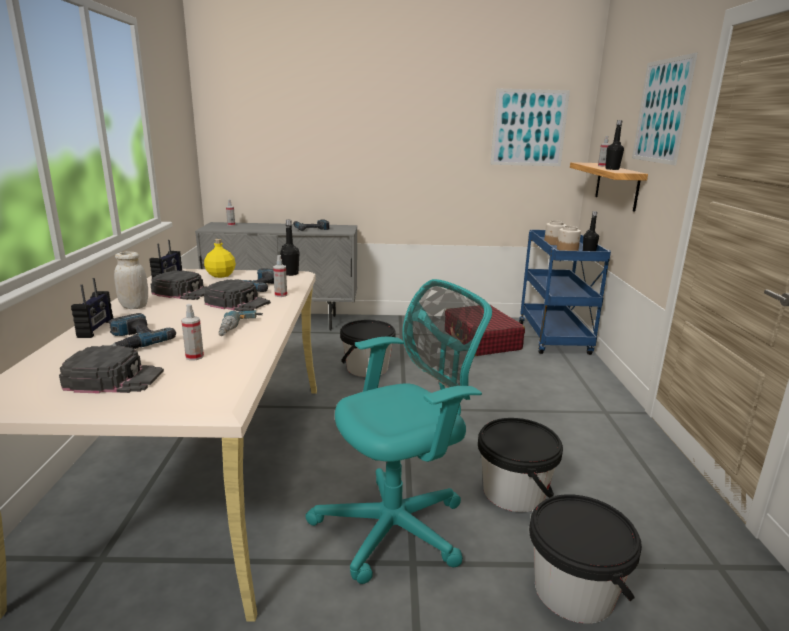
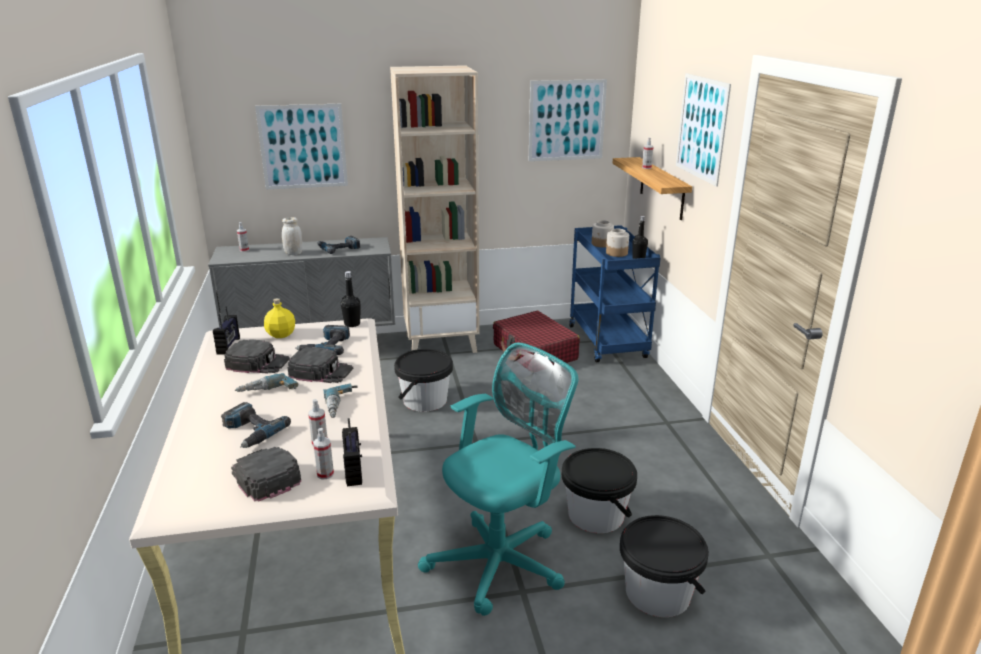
camera: 10 degrees left, 5 degrees up
black cap [59,345,164,393] -> black cap turned 120 degrees counterclockwise [231,447,301,502]
radio [71,278,113,338] -> radio moved to [342,418,362,486]
white jar [114,252,148,309] -> white jar moved to [282,217,303,255]
spray bottle [273,255,287,297] -> spray bottle moved to [313,428,334,479]
black bottle [606,120,624,170] -> none
none -> power drill [235,373,298,392]
none -> picture [255,104,348,189]
none -> beige bookcase [390,65,479,353]

